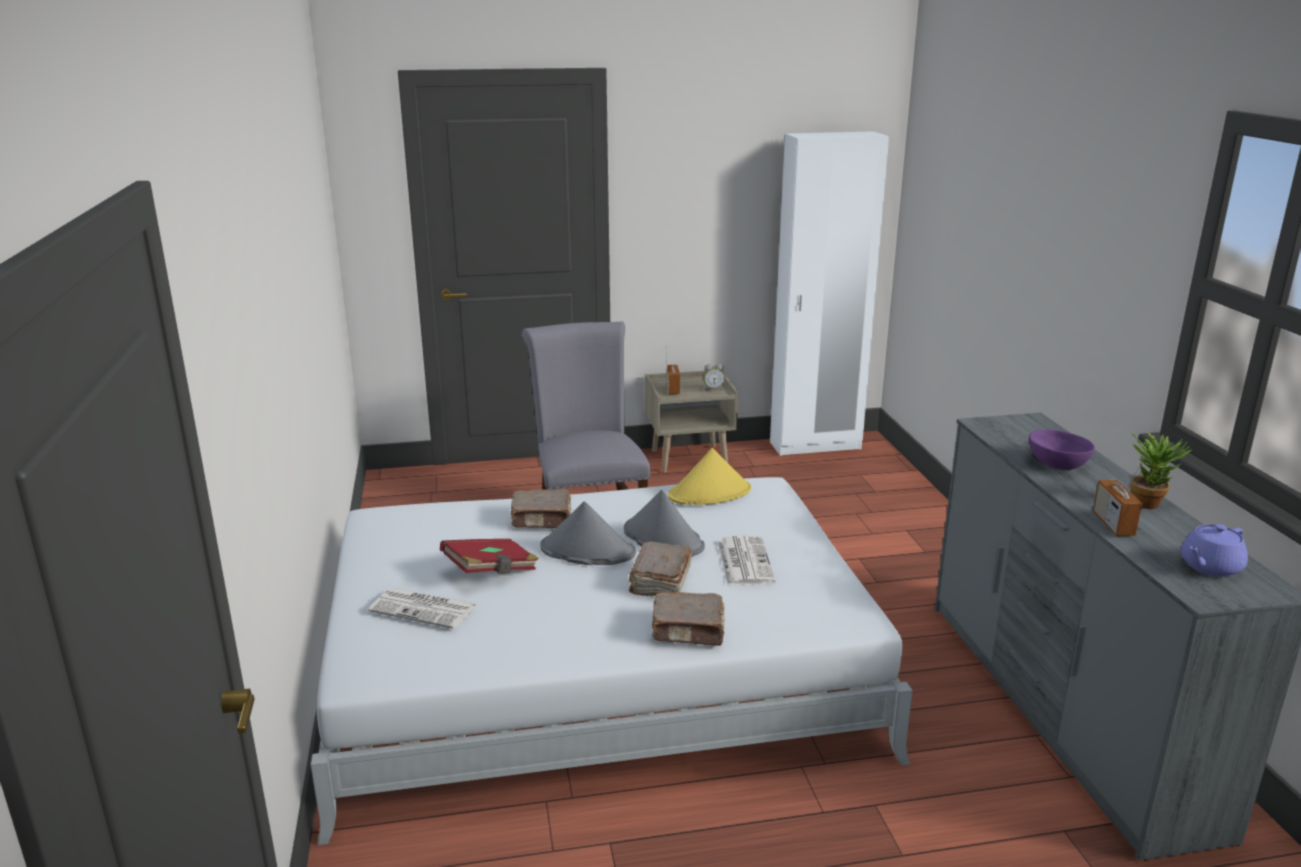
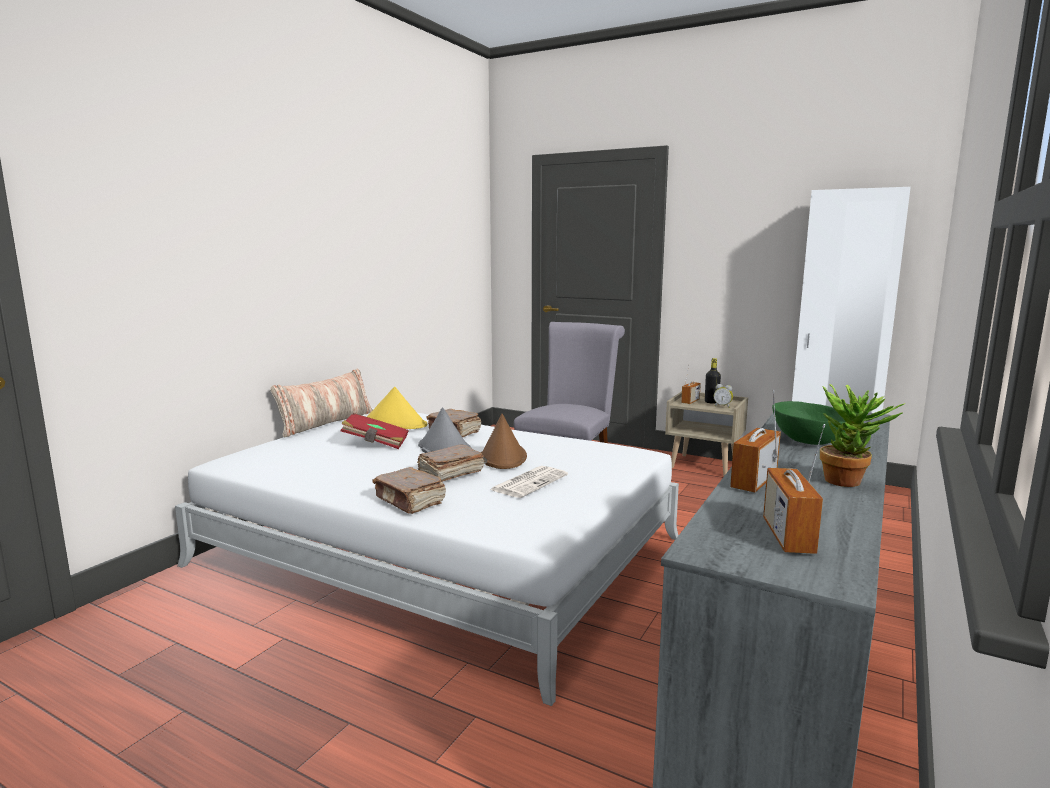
camera: 40 degrees right, 10 degrees down
newspaper [368,587,477,629] -> none
grey hat [624,490,705,556] -> brown hat [481,414,527,469]
yellow hat [668,448,751,505] -> yellow hat moved to [367,387,427,429]
purple bowl [1029,429,1095,470] -> green bowl [772,401,845,445]
purple teapot [1181,524,1248,577] -> radio [763,424,825,554]
none -> pillow [270,369,373,437]
none -> black bottle [705,358,721,404]

